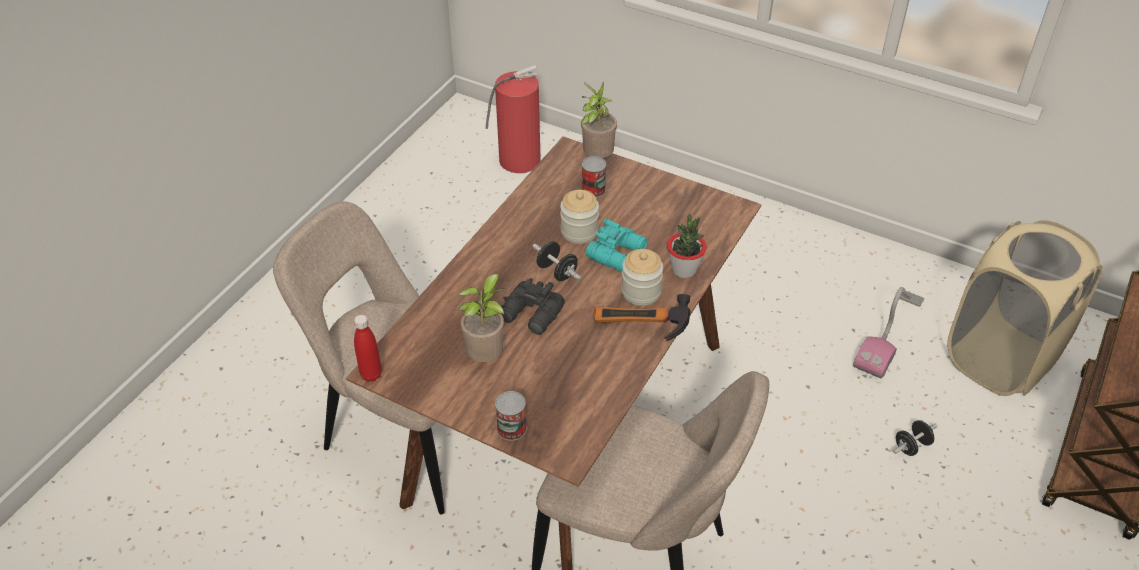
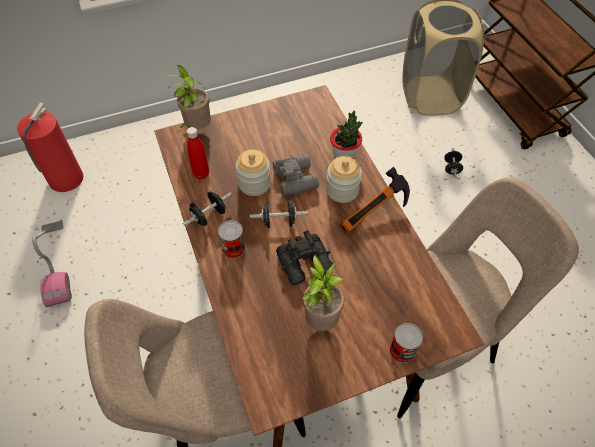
camera: 50 degrees left, 10 degrees up
red bottle [354,315,382,382] -> red bottle moved to [186,127,209,179]
can [581,156,606,198] -> can moved to [218,220,245,258]
turquoise binoculars [586,219,648,272] -> grey binoculars [273,154,319,196]
vacuum cleaner [853,287,924,378] -> vacuum cleaner moved to [32,221,72,307]
none -> black dumbbell [183,191,232,226]

